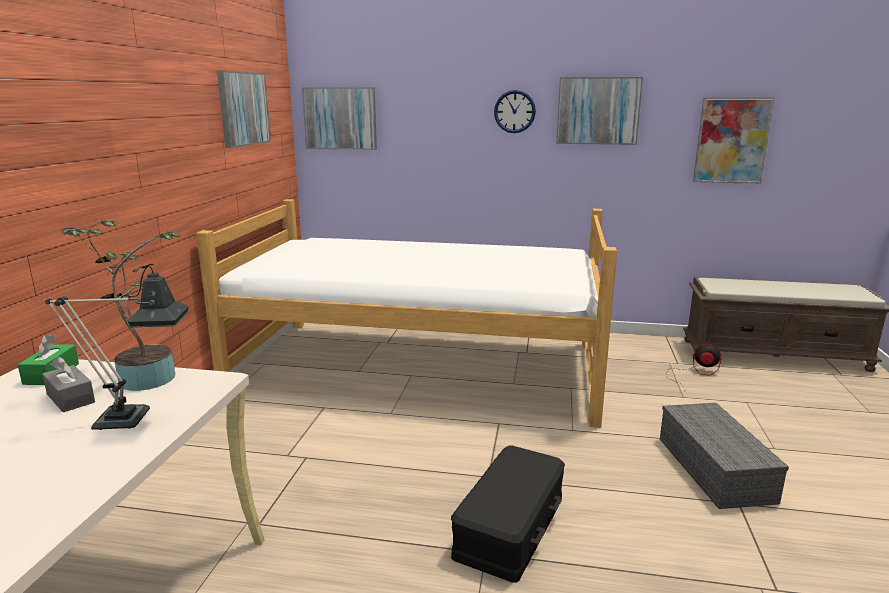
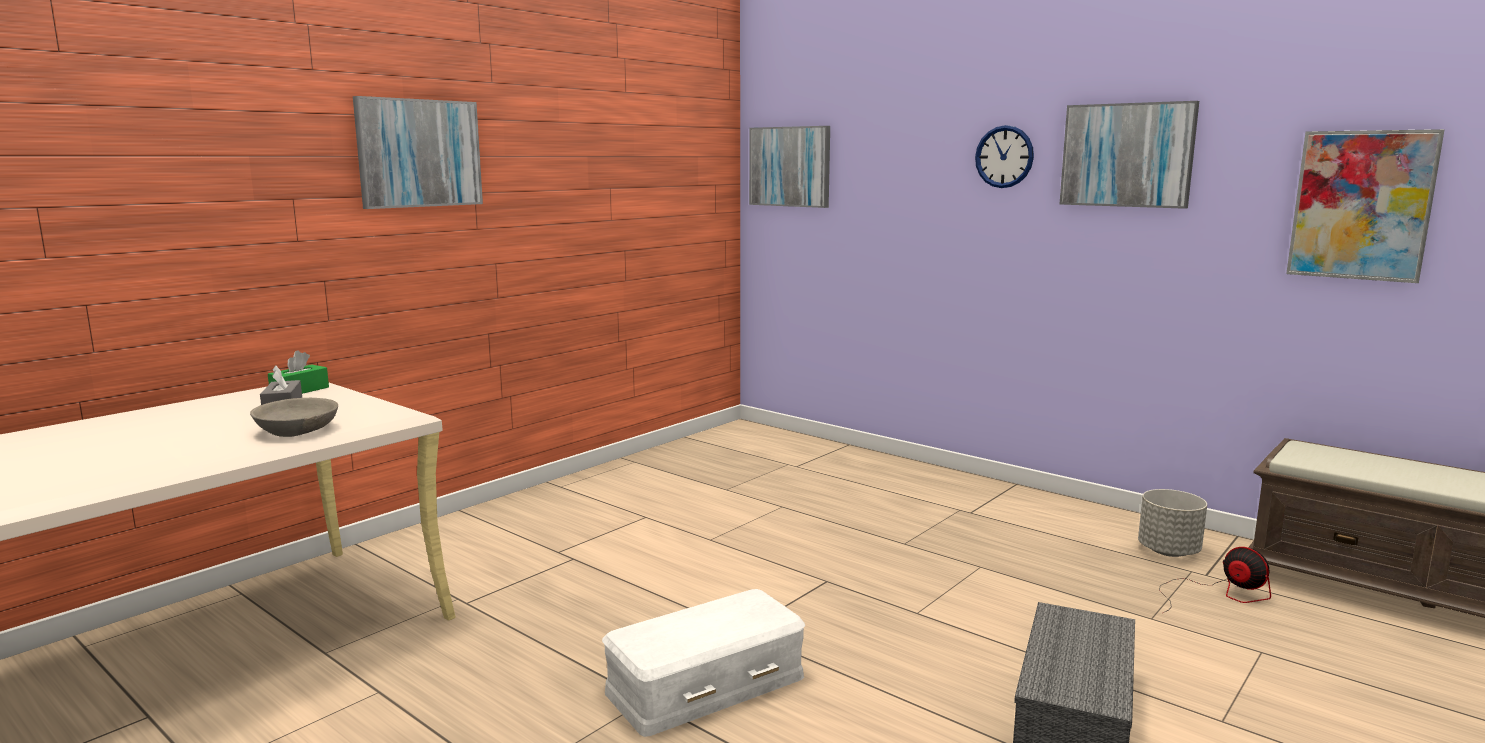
camera: 30 degrees right, 5 degrees down
table lamp [45,266,189,430] -> grey bowl [250,398,338,437]
potted plant [61,219,180,391] -> none
bed [196,199,617,428] -> none
picture [217,70,271,148] -> picture moved to [353,96,483,209]
black storage box [451,446,565,583] -> white storage box [602,589,805,737]
none -> grey planter [1138,489,1207,557]

